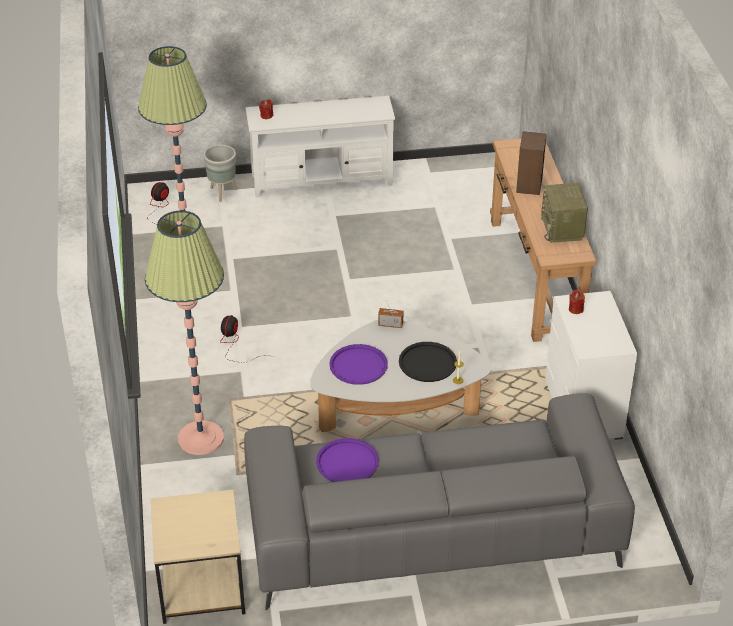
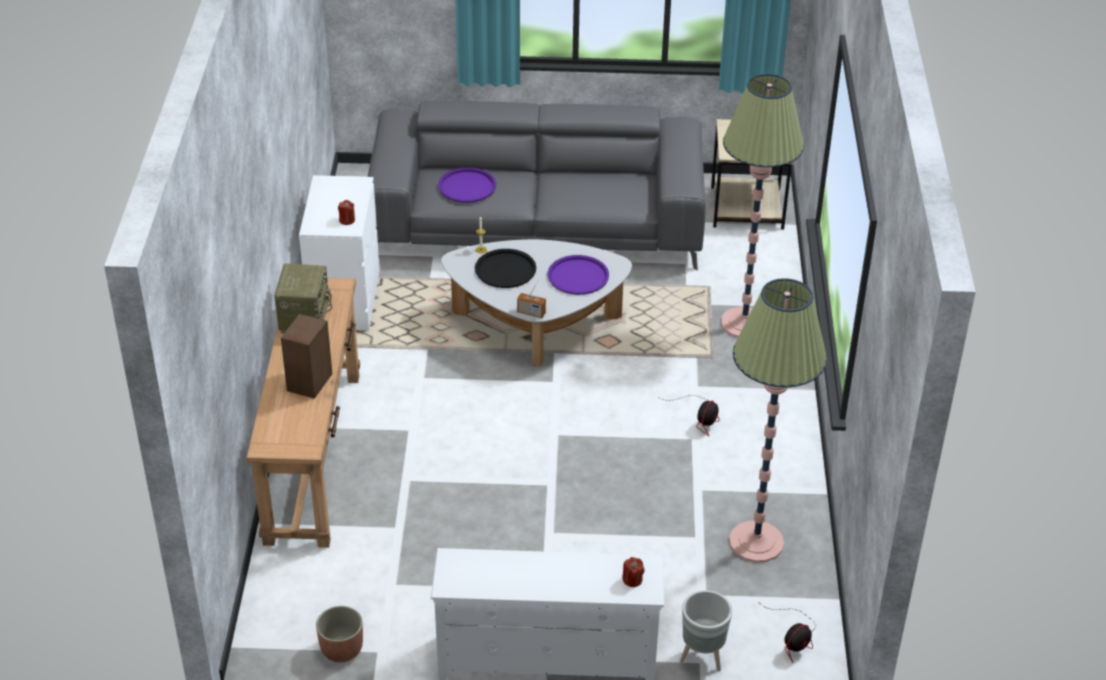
camera: 170 degrees left, 0 degrees up
purple tray [316,438,379,482] -> purple tray moved to [438,167,496,203]
none -> planter [316,606,363,662]

